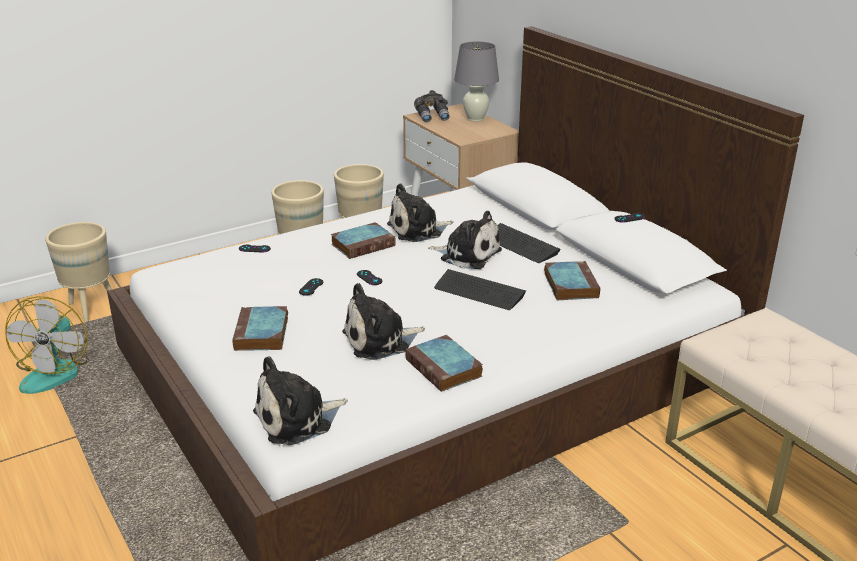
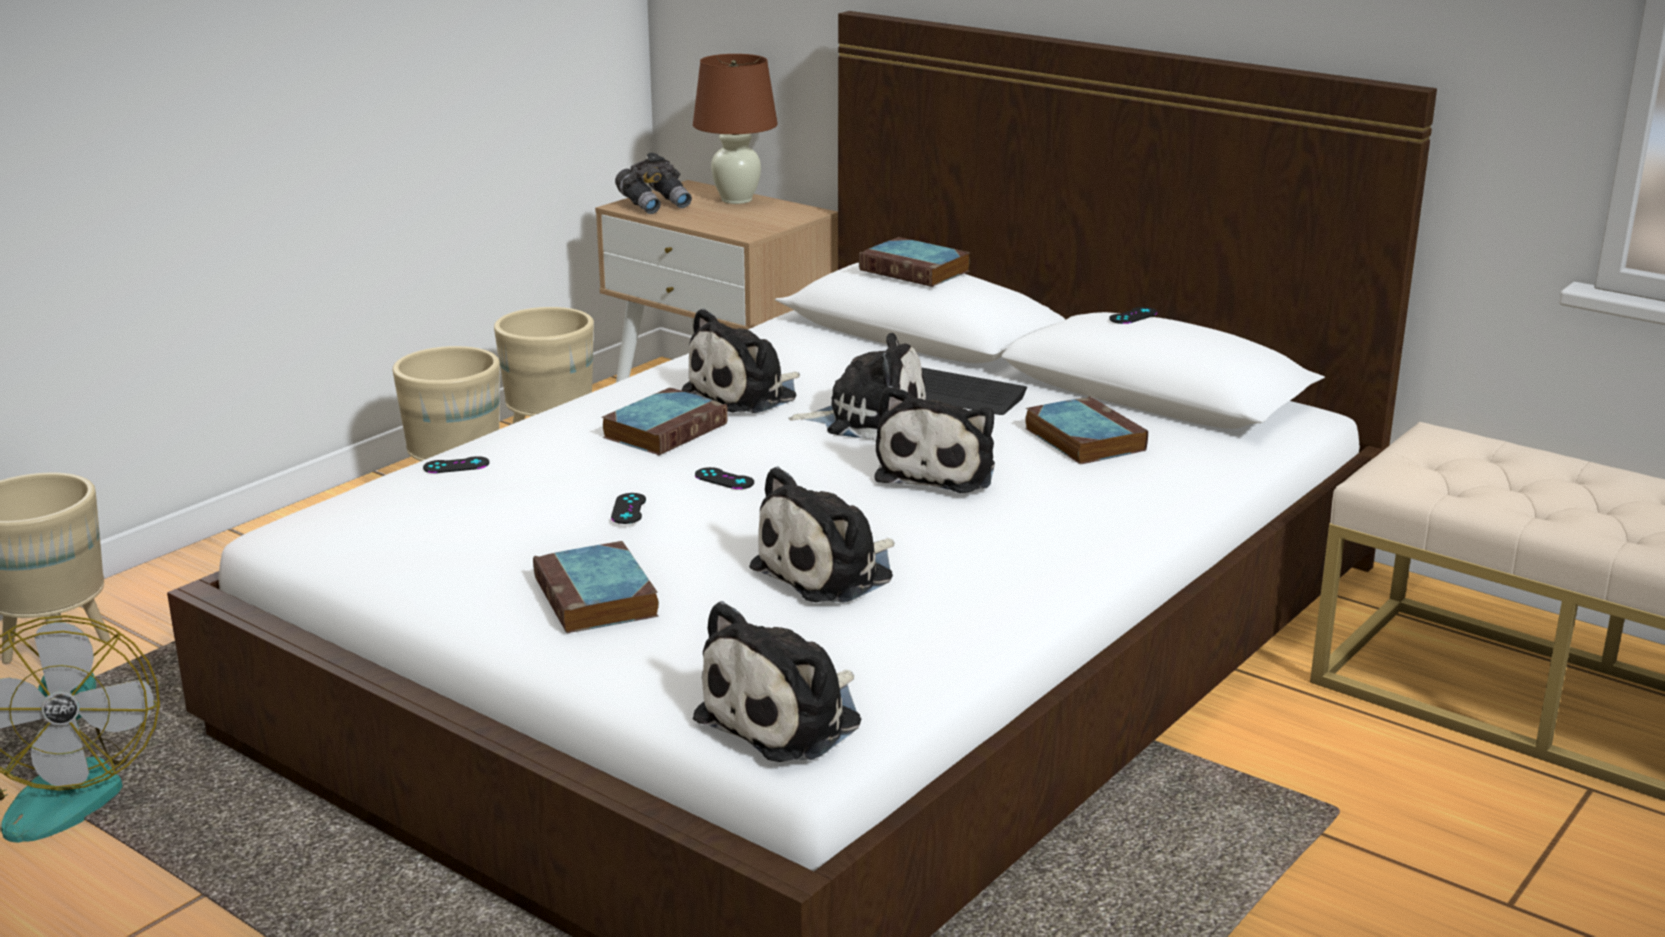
camera: 20 degrees left, 5 degrees down
book [405,335,483,392] -> book moved to [859,237,970,287]
keyboard [434,269,526,310] -> plush toy [874,386,995,493]
grey table lamp [454,41,499,121] -> brown table lamp [693,54,777,204]

